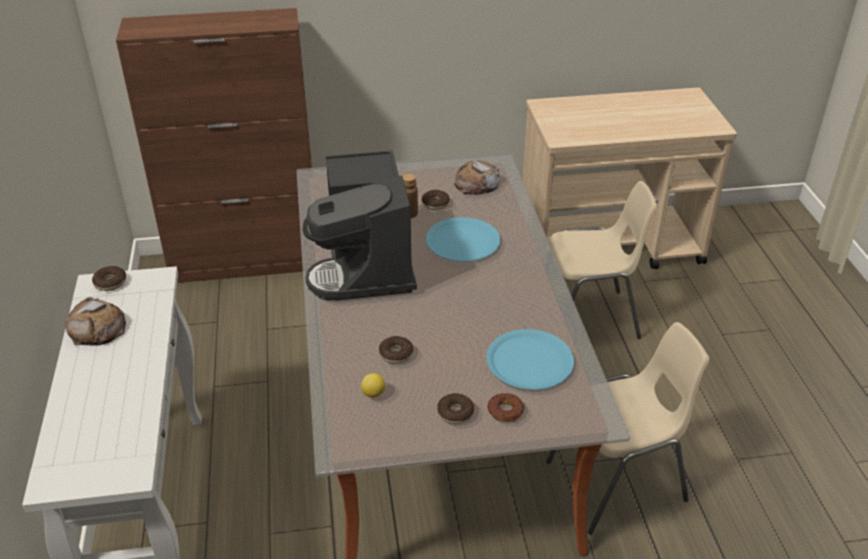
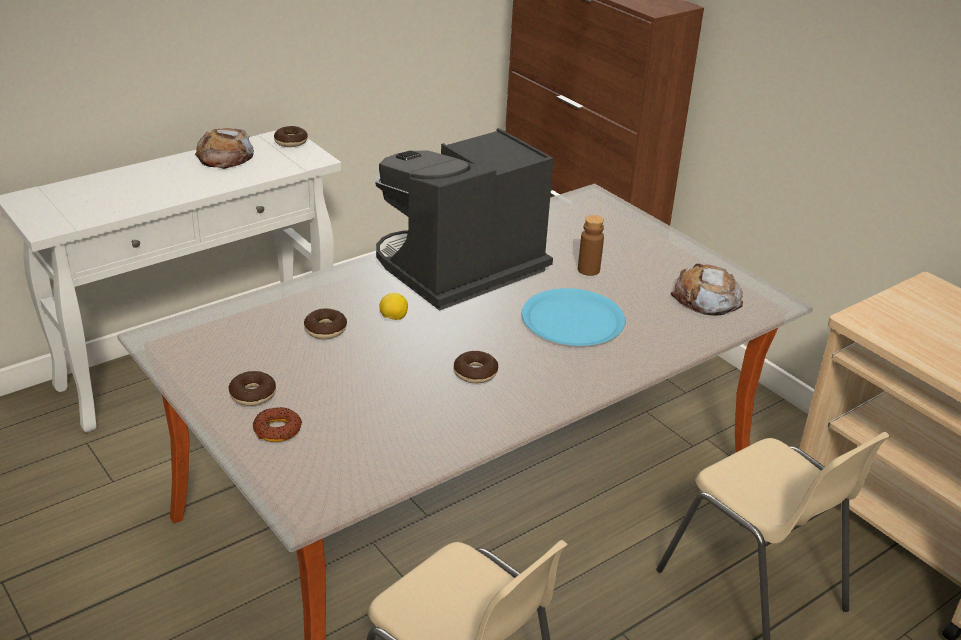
camera: 60 degrees right, 5 degrees down
lemon [361,373,385,398] -> lemon moved to [379,293,408,320]
donut [422,190,450,210] -> donut moved to [454,351,498,383]
blue plate [486,329,574,390] -> none

